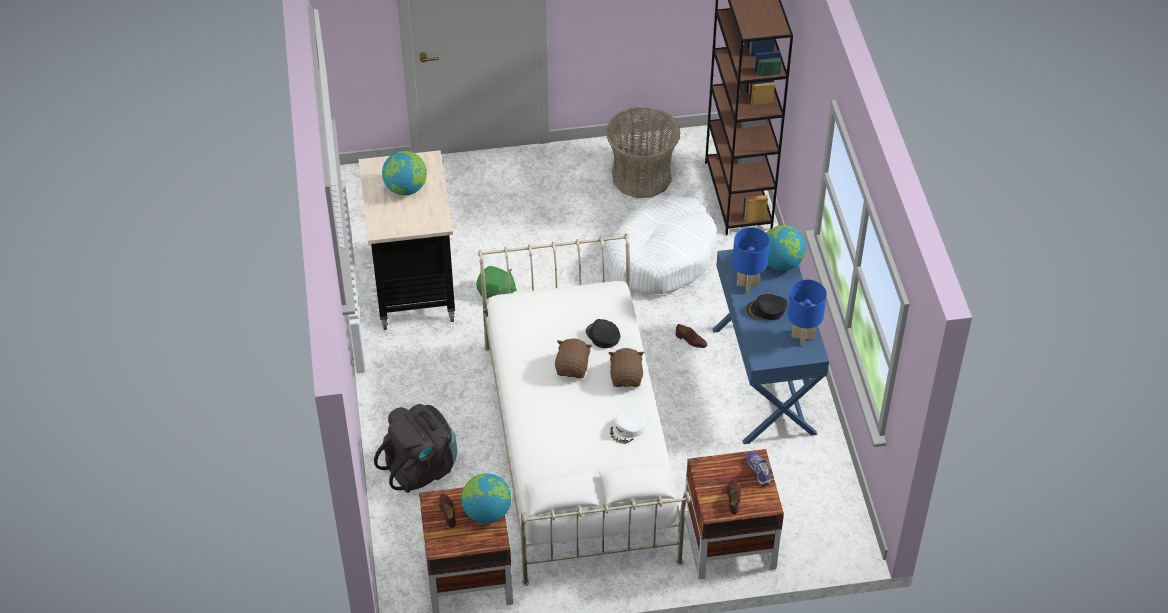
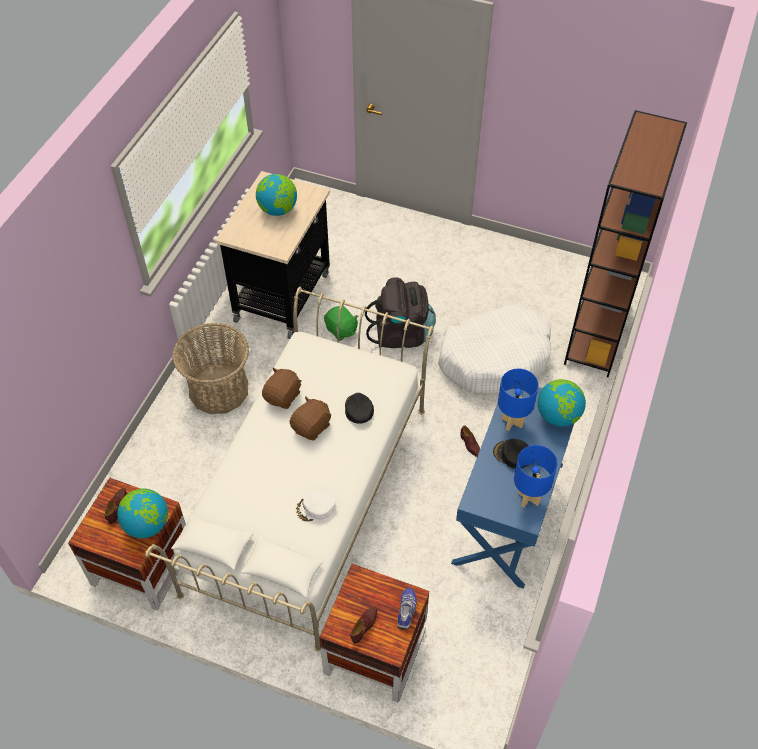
camera: 30 degrees right, 5 degrees up
black backpack [374,404,457,493] -> black backpack moved to [365,277,436,348]
basket [606,107,681,198] -> basket moved to [172,323,249,414]
brown plush toy [609,348,644,387] -> brown plush toy moved to [262,367,302,409]

